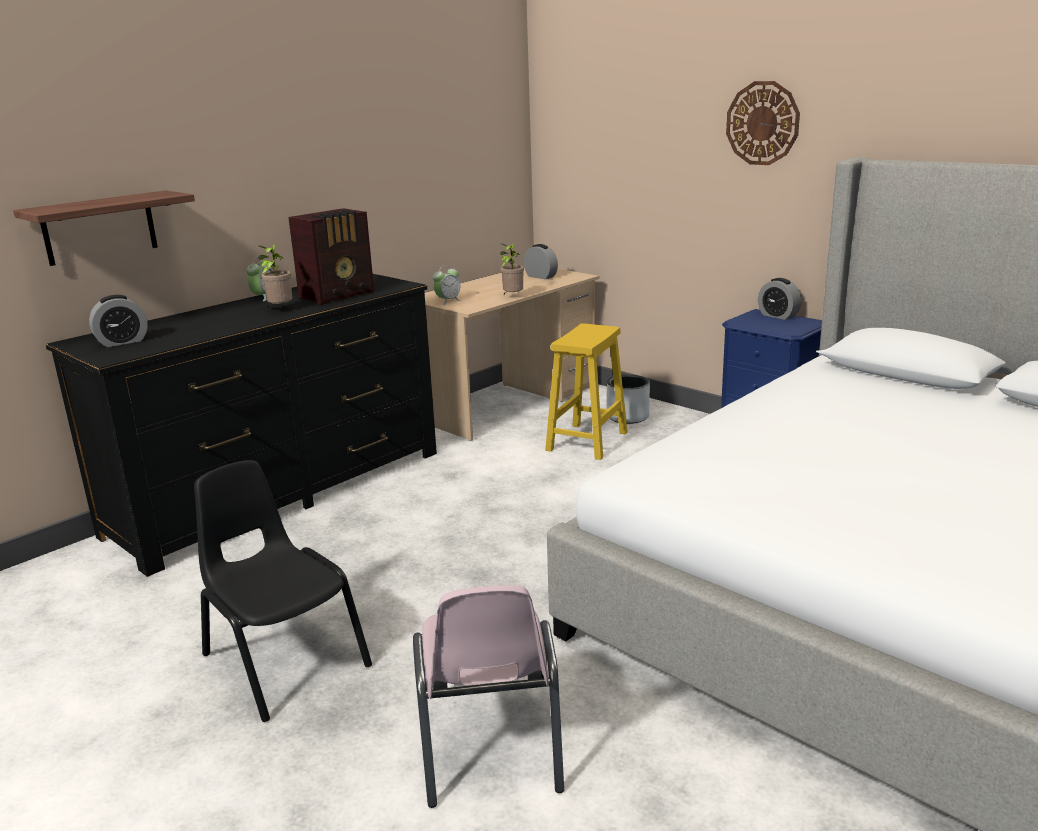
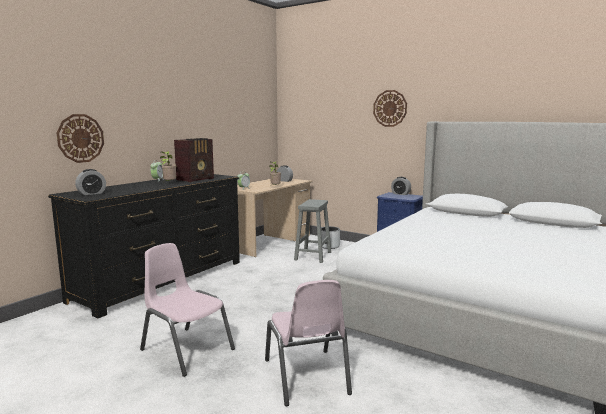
camera: 10 degrees left, 10 degrees down
shelf [13,190,195,266] -> wall clock [57,114,104,163]
black chair [194,460,372,722] -> pink chair [140,243,235,377]
yellow stool [545,323,628,460] -> grey stool [294,199,331,263]

